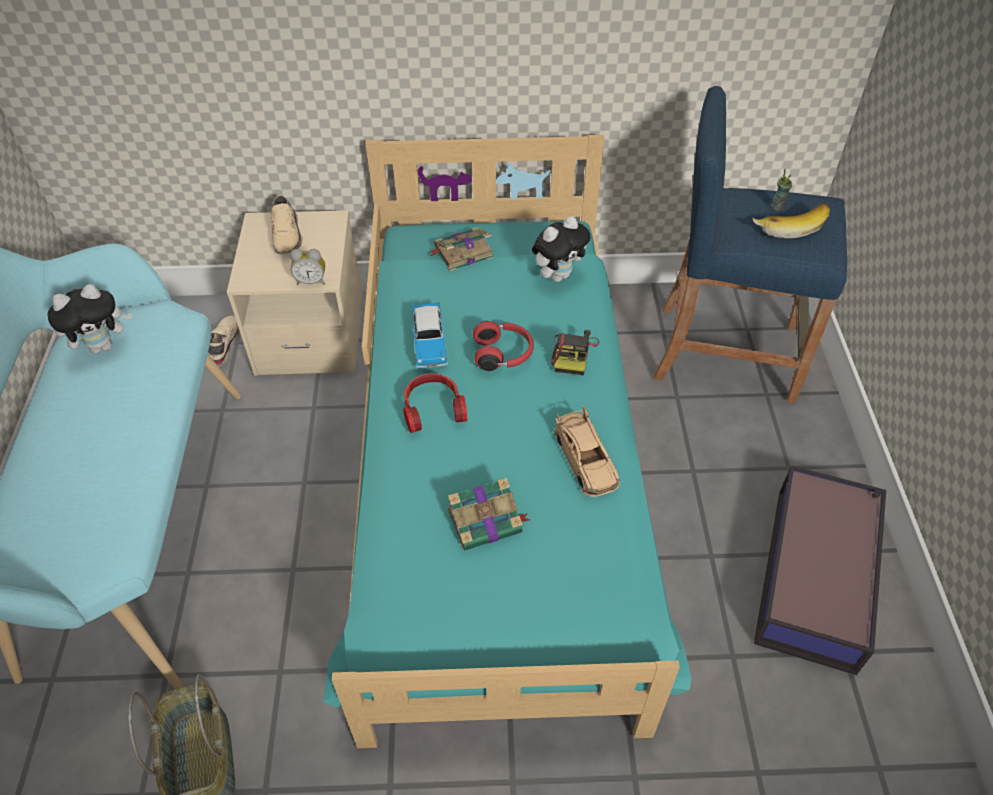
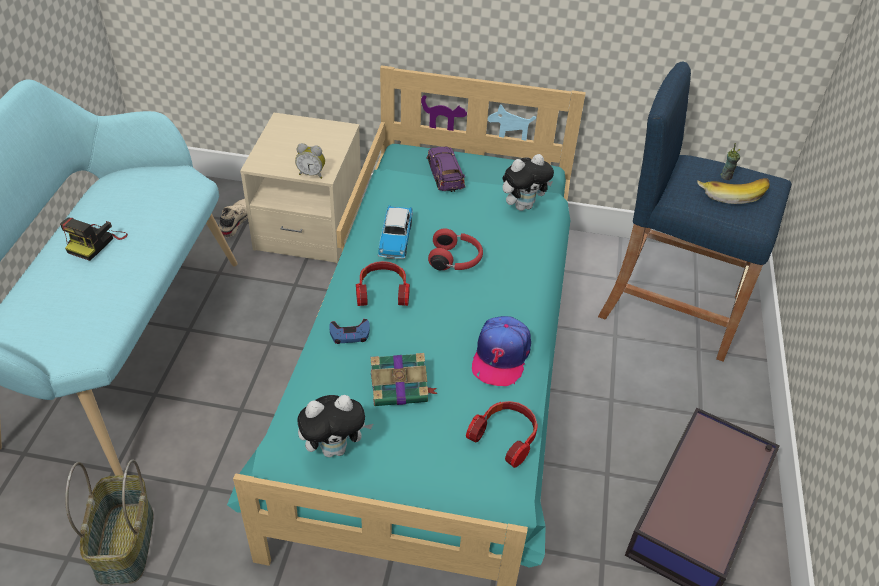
camera: 10 degrees right, 5 degrees down
plush toy [47,284,132,354] -> plush toy moved to [297,395,373,457]
beige shoe [270,196,303,254] -> none
book [428,227,493,271] -> purple toy car [426,147,466,192]
camera [551,330,599,375] -> camera moved to [60,217,128,261]
beige toy car [553,406,620,497] -> cap [472,316,531,386]
none -> blue game controller [329,319,370,344]
none -> headphones [466,401,538,468]

